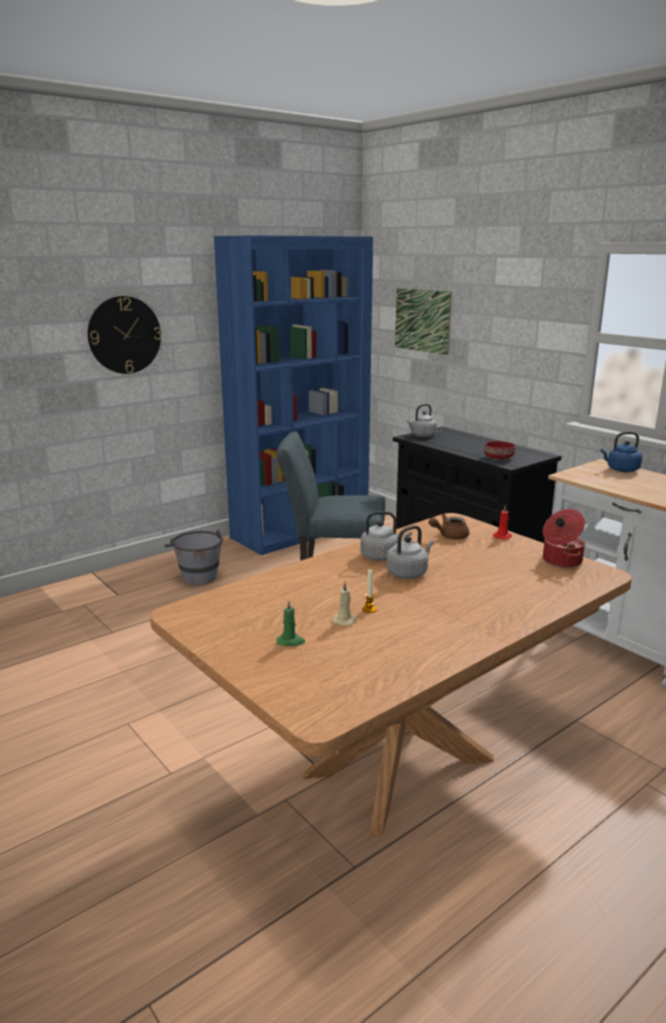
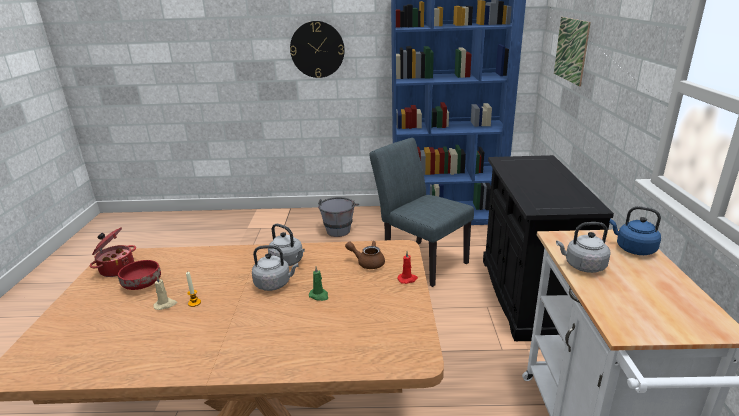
camera: 40 degrees right, 5 degrees up
green candle [277,601,305,646] -> green candle moved to [309,266,328,301]
grey kettle [407,404,437,437] -> grey kettle moved to [556,222,611,273]
red bowl [484,441,515,459] -> red bowl moved to [118,260,161,290]
cooking pot [543,509,585,568] -> cooking pot moved to [89,227,136,277]

